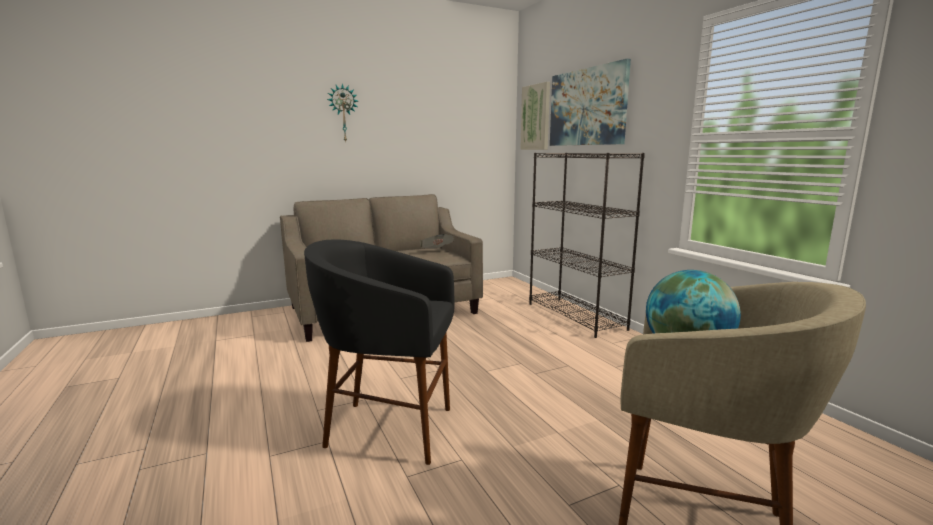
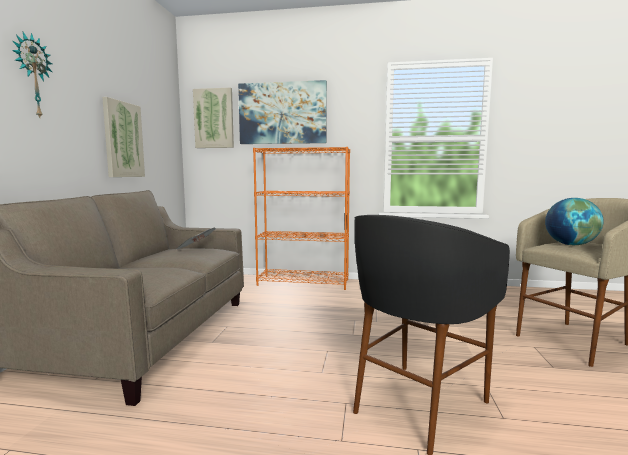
camera: 55 degrees left, 5 degrees down
black bookcase [529,153,645,338] -> orange bookcase [253,147,350,290]
none -> picture [102,97,145,177]

